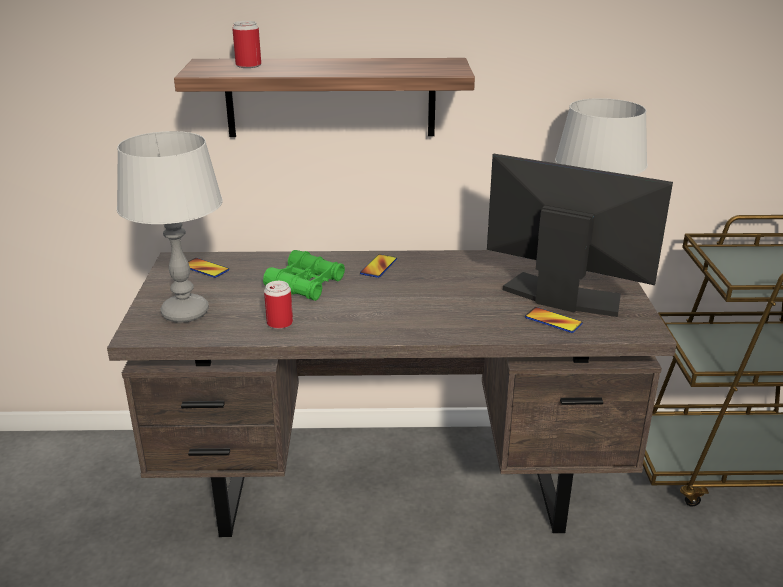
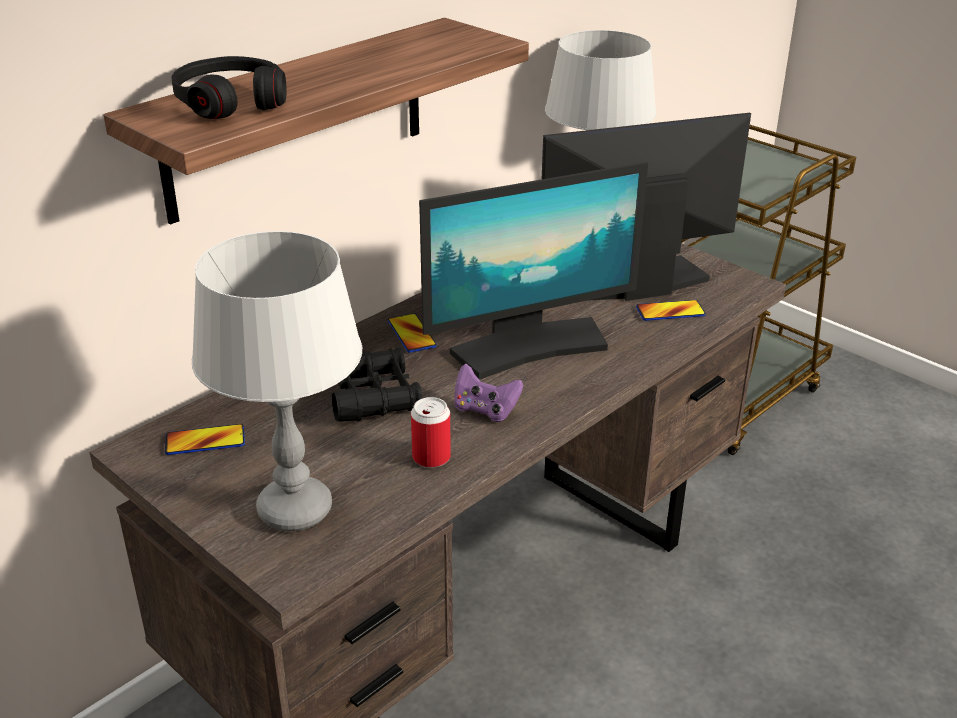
camera: 45 degrees left, 5 degrees up
can [232,21,261,68] -> black headphones [171,56,286,119]
green binoculars [263,250,345,301] -> black binoculars [332,347,422,422]
none -> monitor [419,162,648,380]
none -> purple game controller [454,364,523,422]

